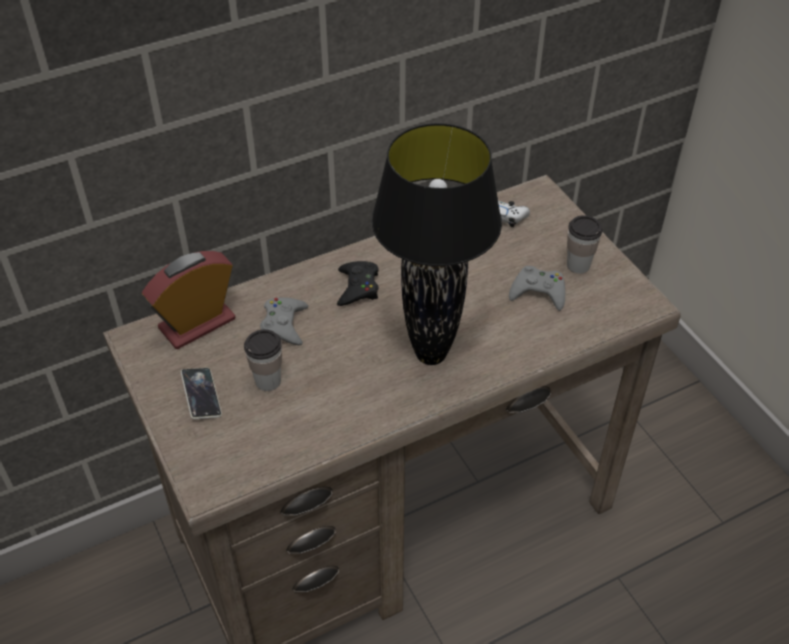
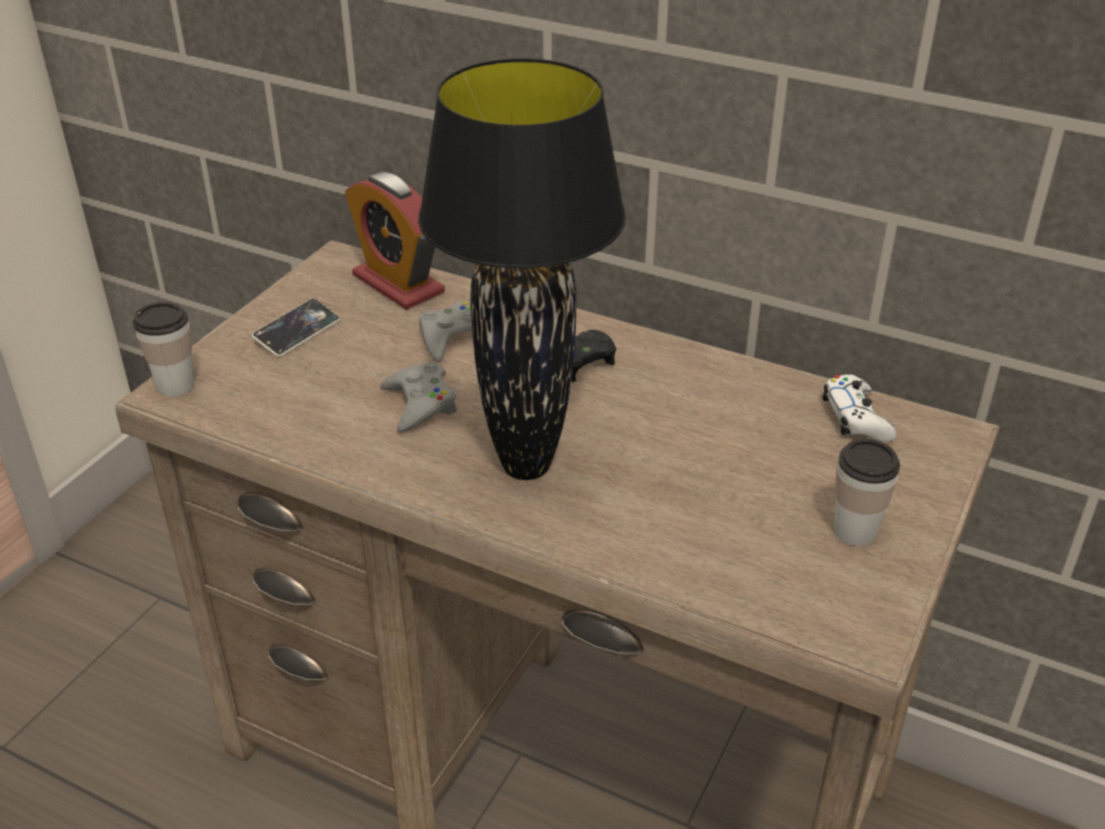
camera: 55 degrees right, 10 degrees down
alarm clock [142,251,235,349] -> alarm clock turned 150 degrees counterclockwise [345,172,445,310]
cup [244,329,282,391] -> cup moved to [133,302,194,397]
grey game controller [509,266,565,311] -> grey game controller moved to [380,362,457,433]

